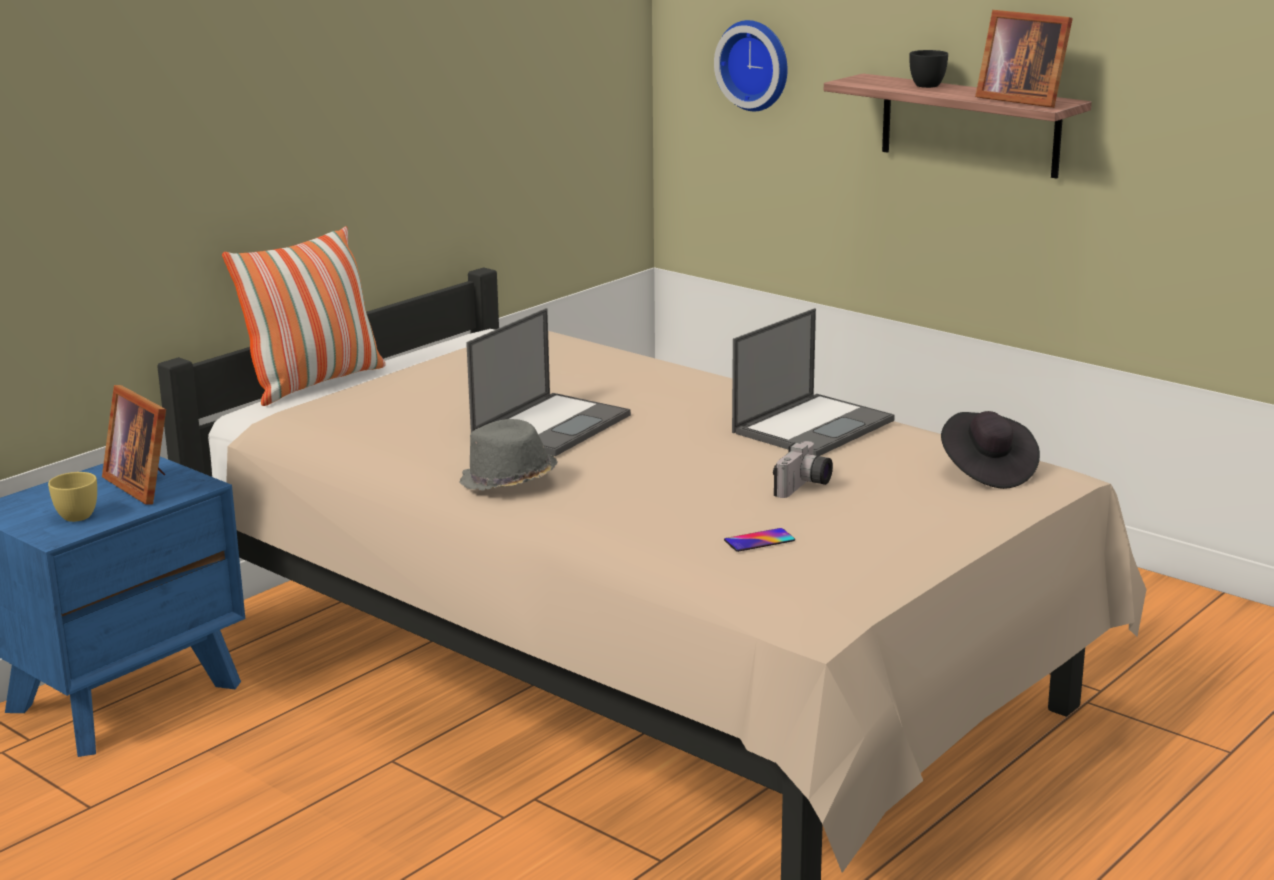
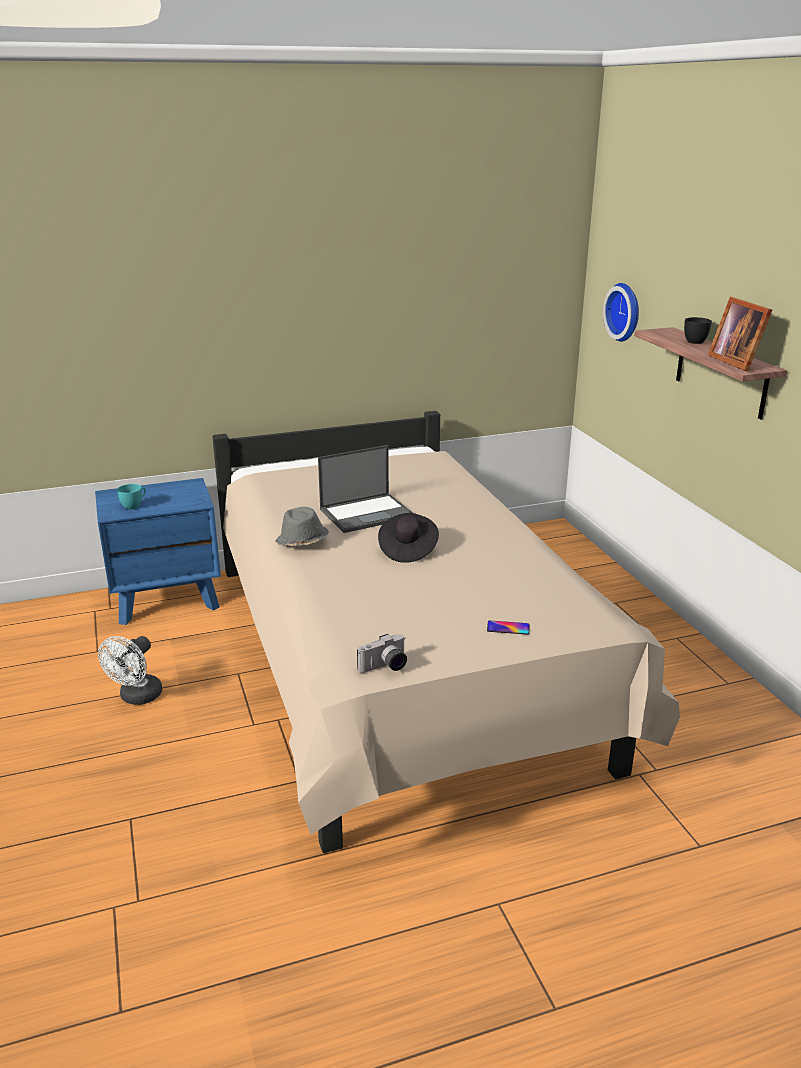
camera: 30 degrees right, 5 degrees up
yellow cup [48,472,97,522] -> turquoise cup [117,484,146,509]
picture frame [102,385,166,505] -> none
pillow [222,226,386,406] -> none
phone [724,528,795,552] -> phone moved to [487,620,529,635]
laptop [732,308,895,456] -> none
camera [773,441,833,498] -> camera moved to [357,634,407,673]
black hat [941,411,1040,489] -> black hat moved to [378,513,439,563]
none -> white fan [98,636,162,705]

